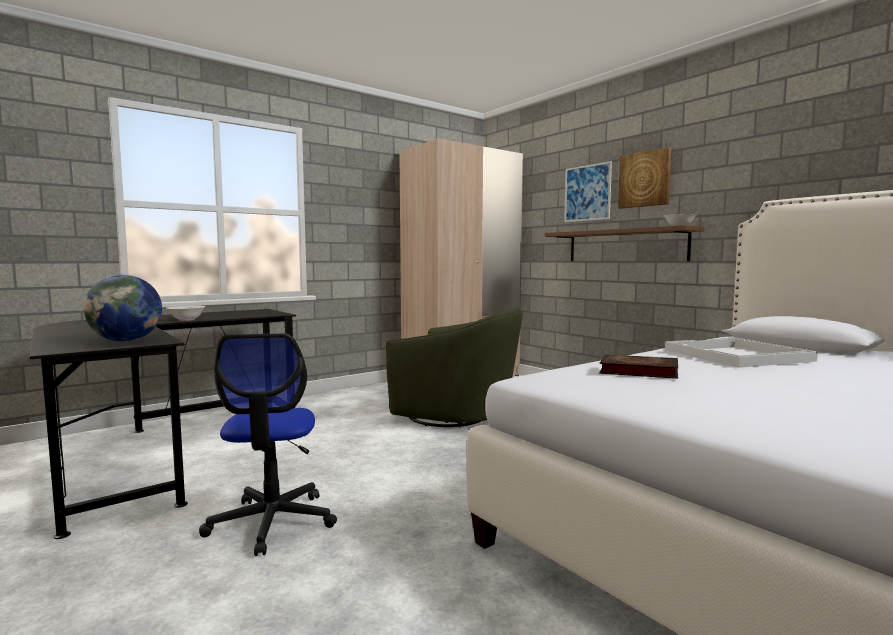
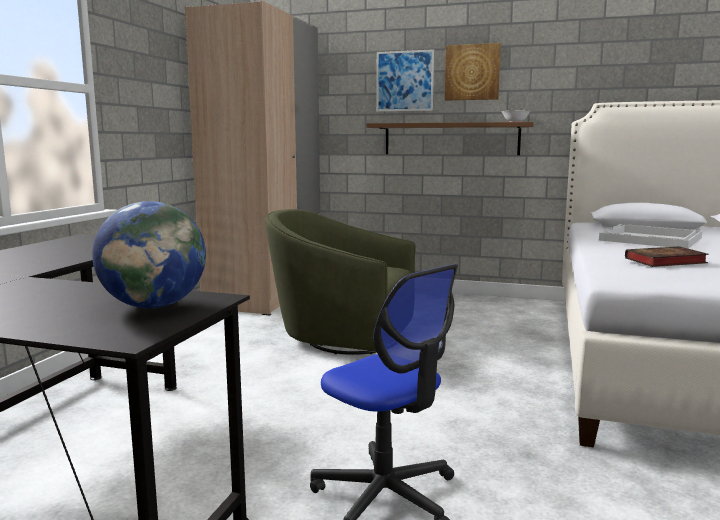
camera: 35 degrees left, 5 degrees up
white bowl [166,306,205,321] -> none
green armchair [386,308,522,427] -> green armchair turned 150 degrees counterclockwise [265,209,416,355]

